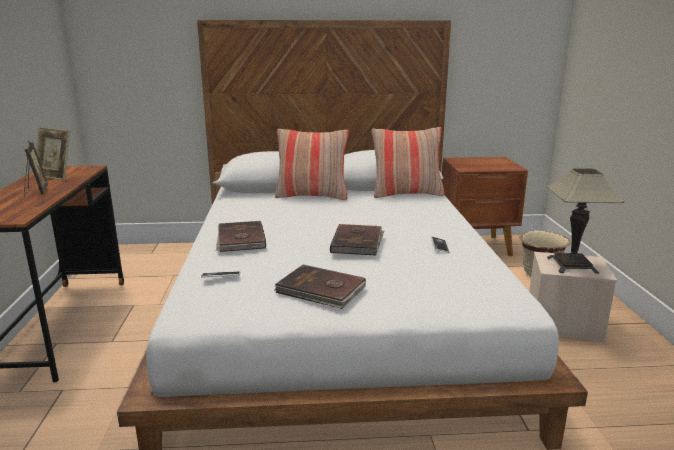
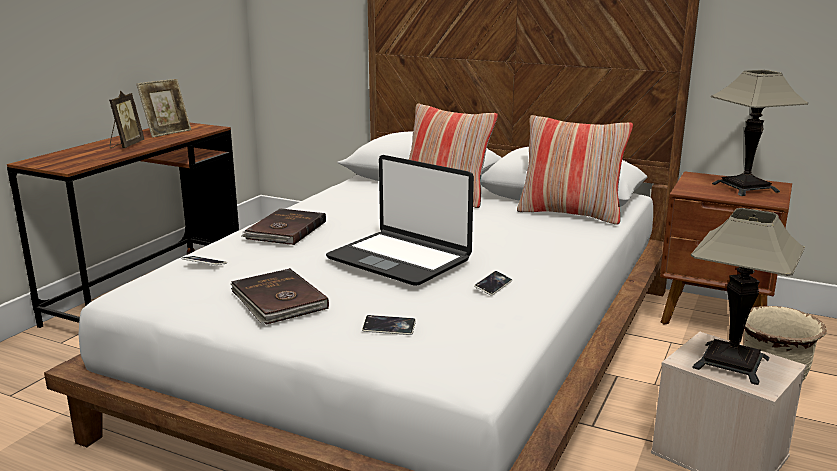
camera: 30 degrees right, 0 degrees up
picture frame [36,127,70,181] -> picture frame turned 105 degrees counterclockwise [137,79,191,138]
brown book [330,224,384,255] -> laptop [326,155,474,286]
none -> phone [362,315,416,335]
none -> table lamp [711,70,808,196]

